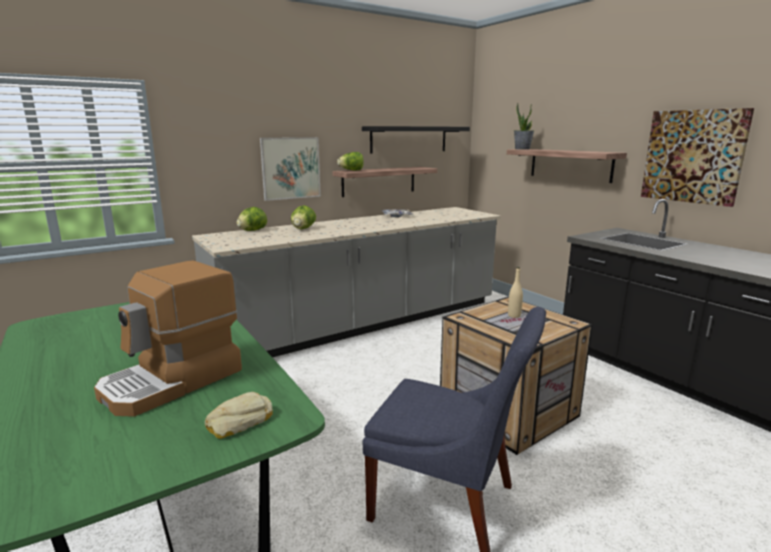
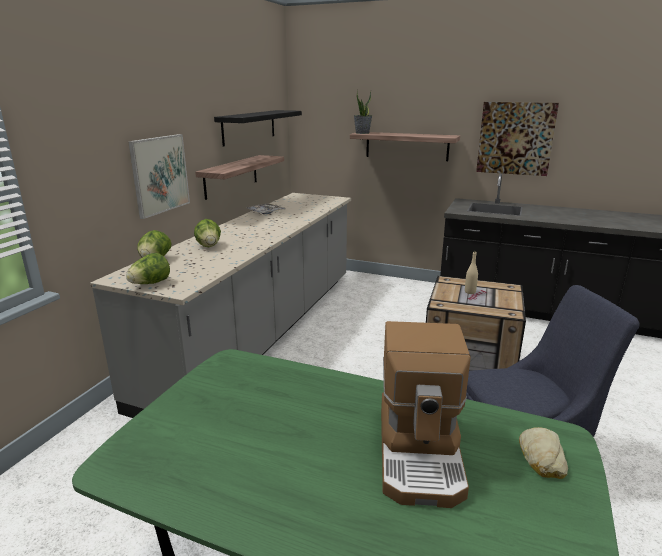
camera: 35 degrees left, 5 degrees up
lettuce [337,152,364,171] -> lettuce moved to [126,253,170,284]

